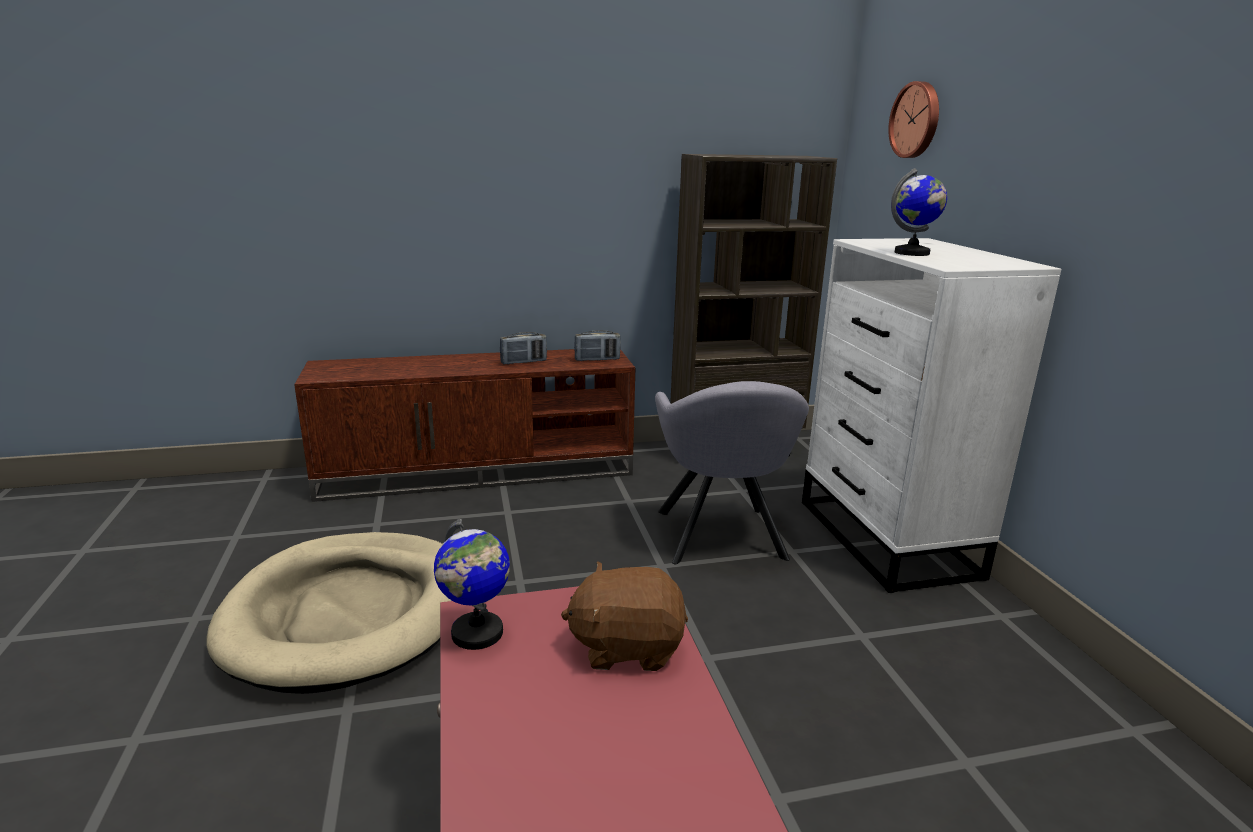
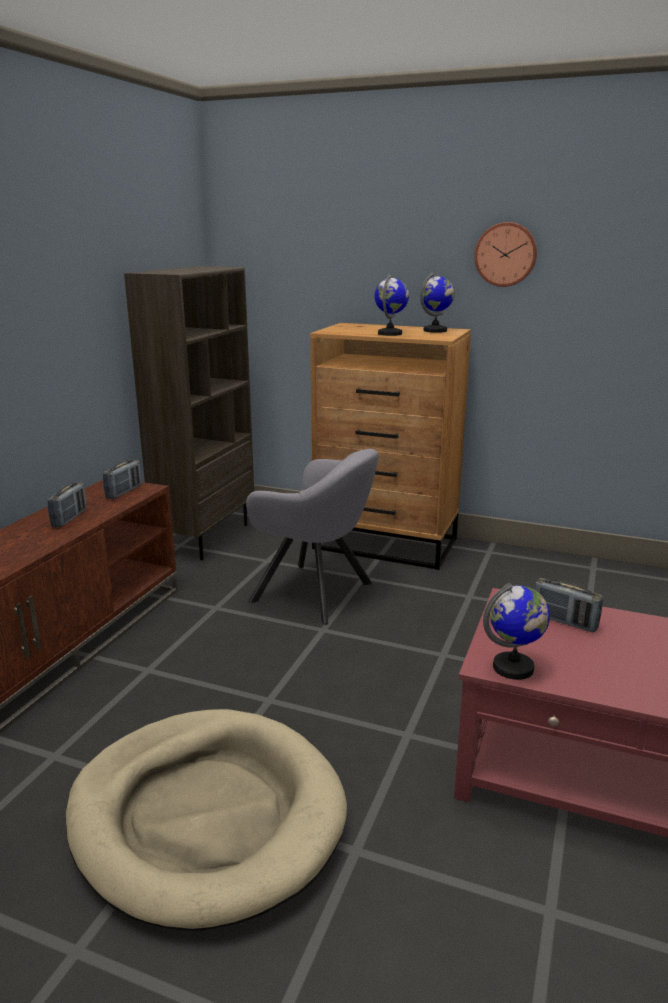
camera: 55 degrees left, 0 degrees up
brown plush toy [561,561,688,671] -> radio [534,578,603,632]
white dresser [802,238,1061,593] -> brown dresser [310,323,471,570]
wall clock [888,81,939,158] -> wall clock moved to [474,222,537,287]
none -> globe [420,272,455,333]

